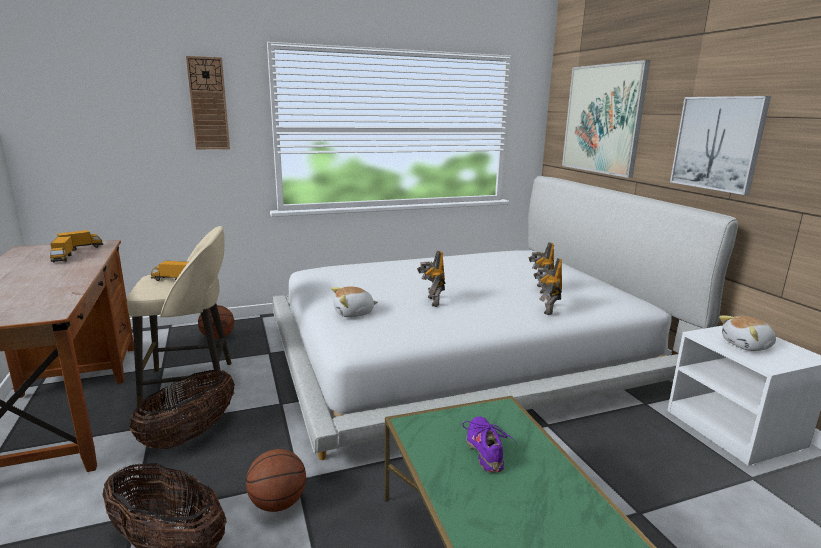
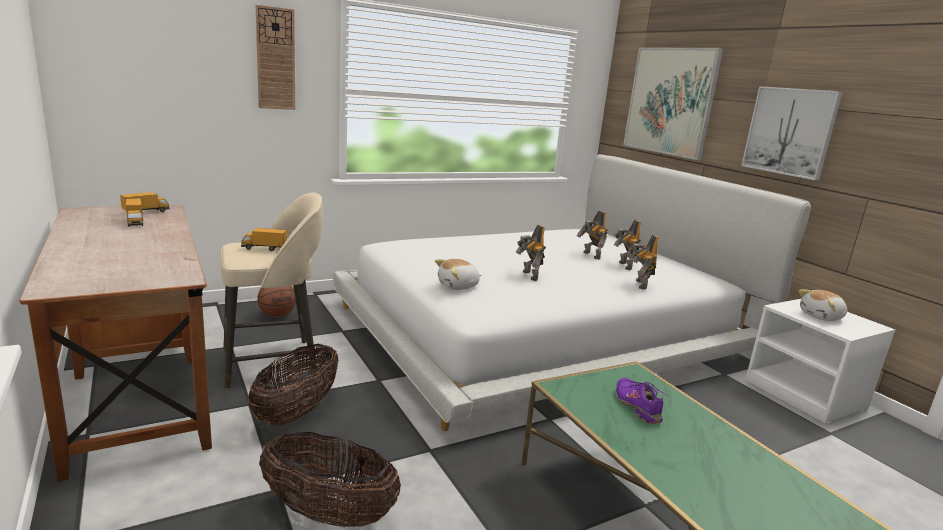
camera: 10 degrees left, 0 degrees up
basketball [246,449,306,512] -> none
none -> toy robot [577,211,608,259]

